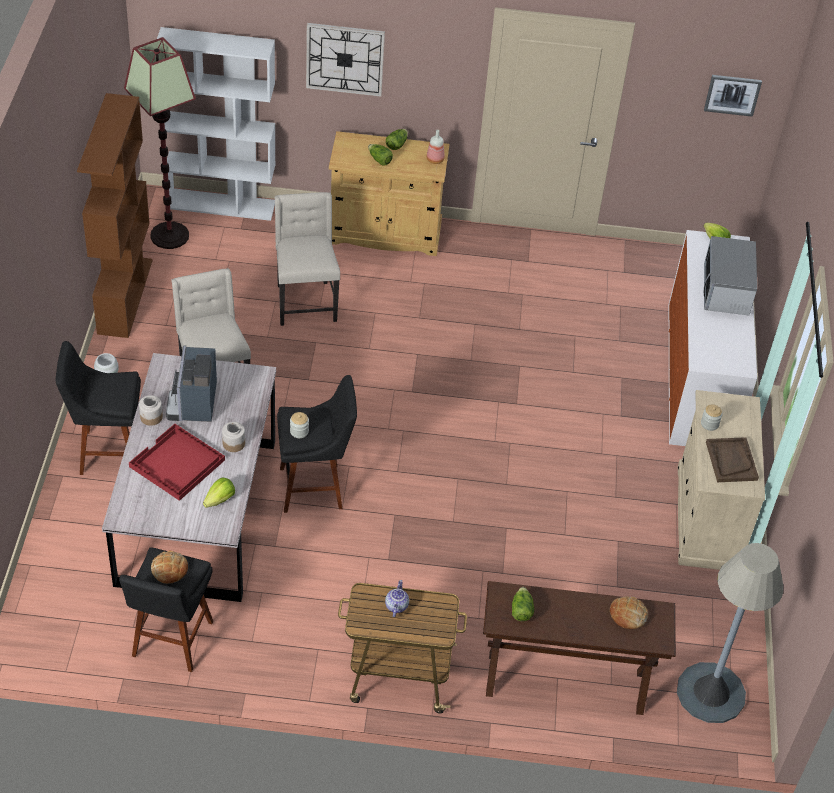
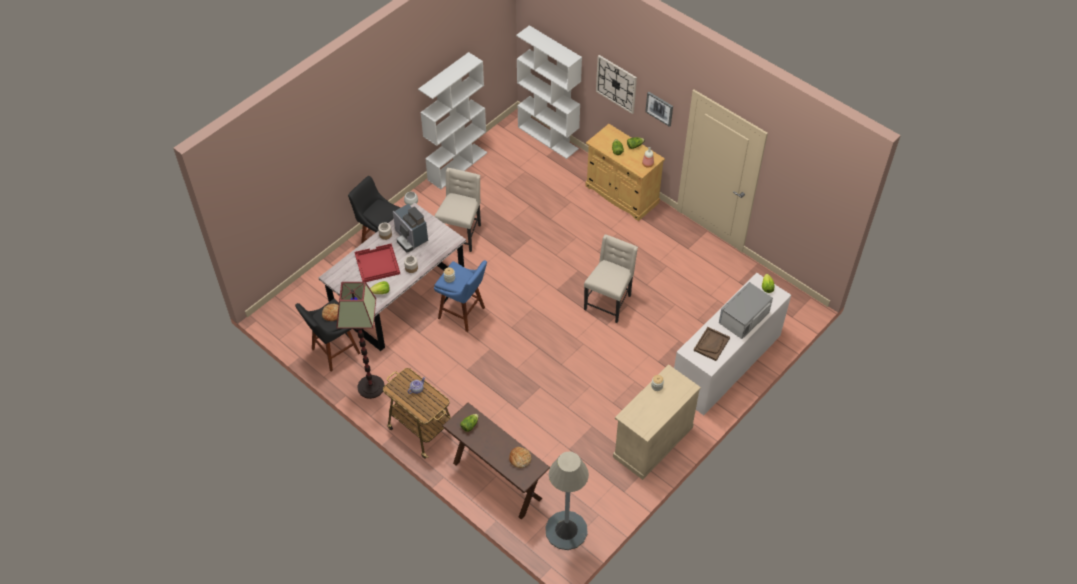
camera: 40 degrees right, 5 degrees up
brown bookcase [77,93,153,338] -> white bookcase [418,52,487,189]
floor lamp [124,37,196,249] -> floor lamp moved to [336,282,385,399]
coffee machine [166,346,217,422] -> coffee machine turned 75 degrees counterclockwise [393,204,428,253]
beige chair [275,192,340,326] -> beige chair moved to [584,234,638,323]
black stool [277,375,357,513] -> blue stool [434,260,487,332]
picture [704,75,762,117] -> picture moved to [645,91,673,127]
brown tray [706,437,759,482] -> brown tray moved to [694,327,730,361]

